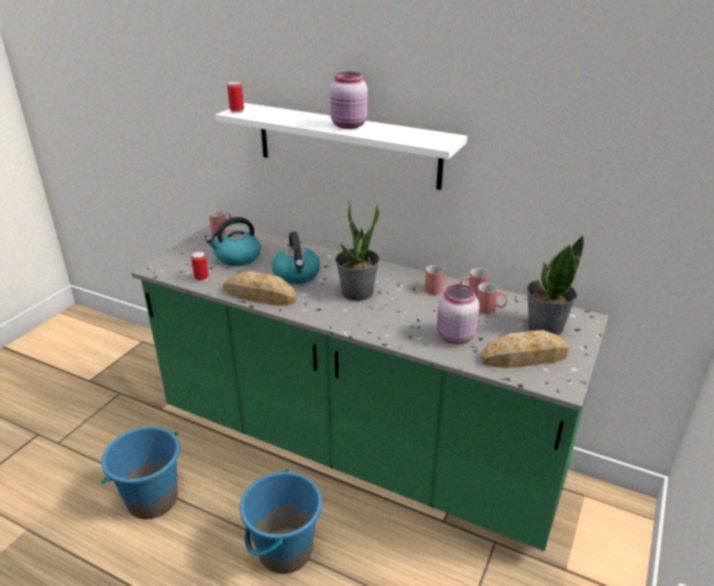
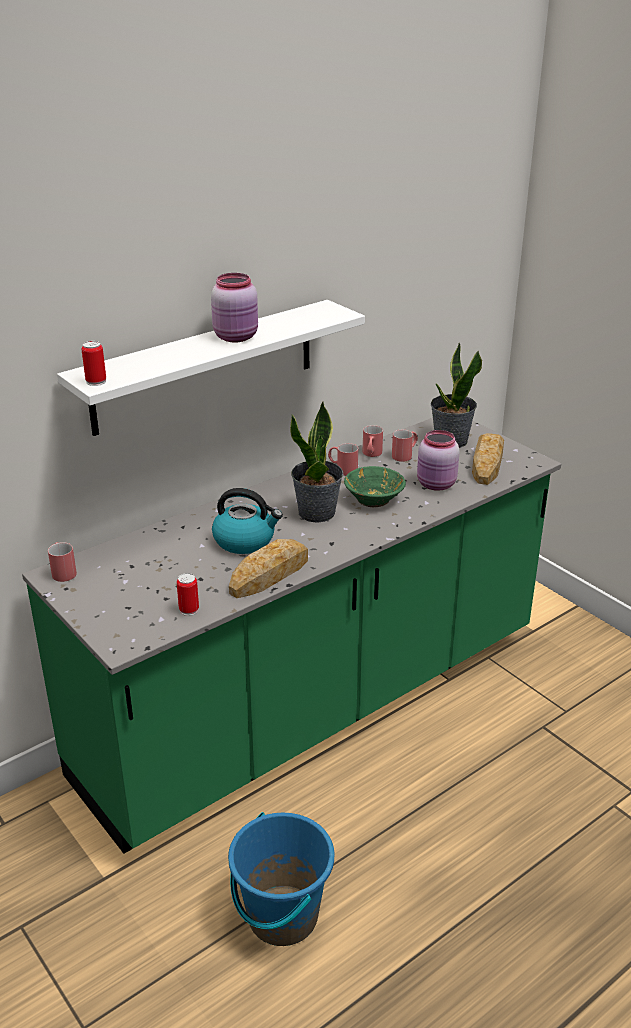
camera: 65 degrees left, 0 degrees up
kettle [206,217,261,266] -> none
blue bucket [240,469,322,574] -> none
none -> green bowl [344,466,406,507]

